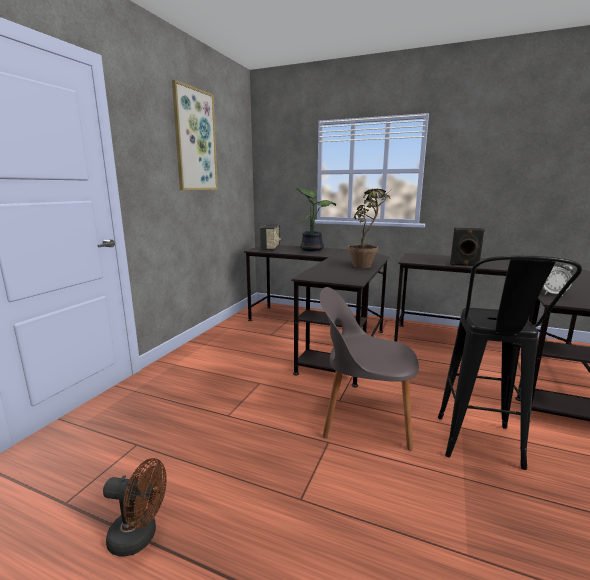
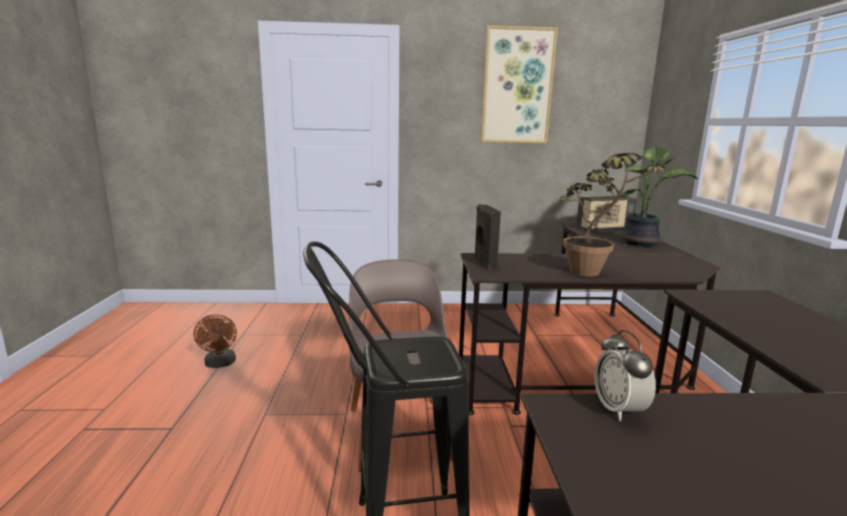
camera: 65 degrees right, 0 degrees up
black speaker [450,228,485,267] -> black speaker moved to [474,204,501,269]

